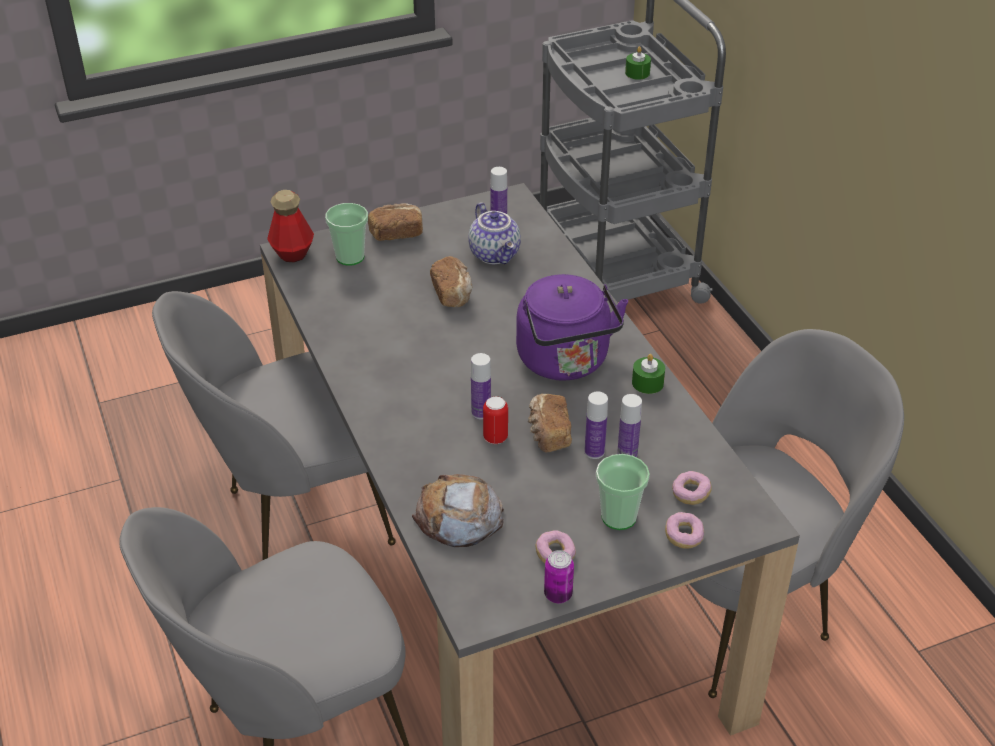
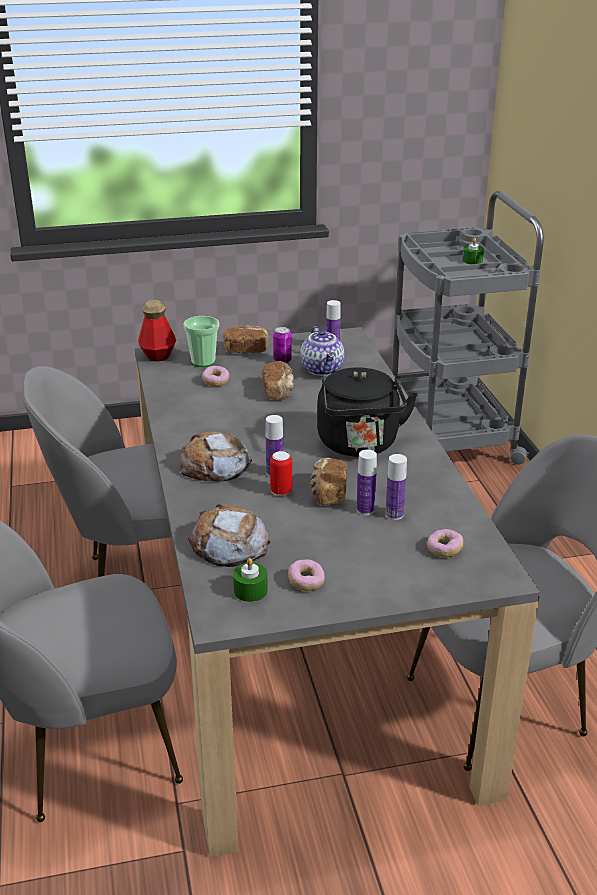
camera: 10 degrees right, 10 degrees down
purple kettle [516,274,628,380] -> black kettle [317,367,418,457]
can [544,550,574,603] -> can moved to [273,327,292,363]
cup [596,454,650,530] -> none
green candle [632,354,665,394] -> green candle moved to [233,558,268,602]
donut [665,512,704,549] -> donut moved to [202,366,229,386]
none -> bread [180,431,252,482]

